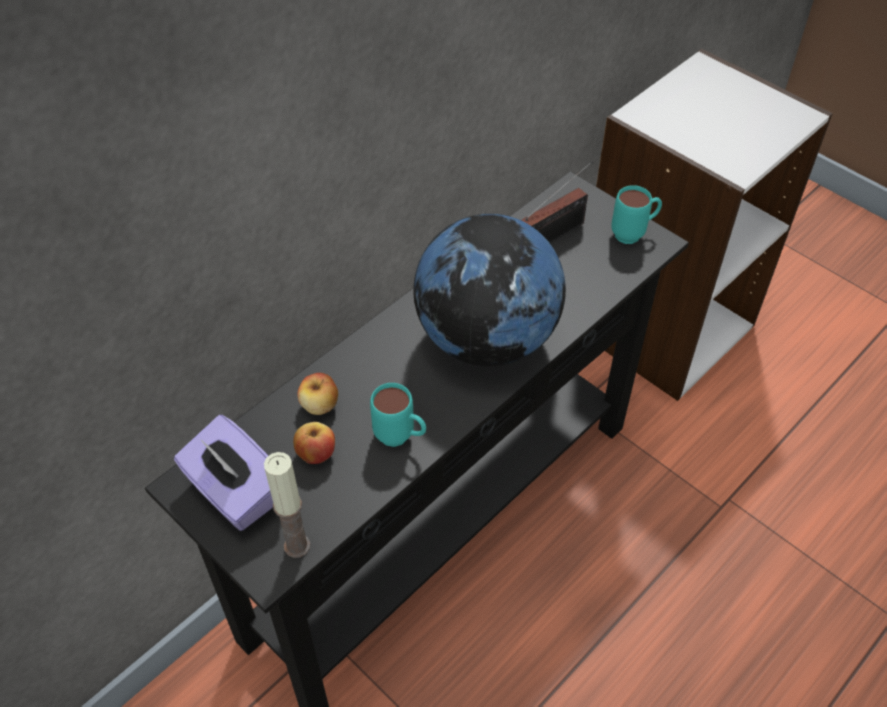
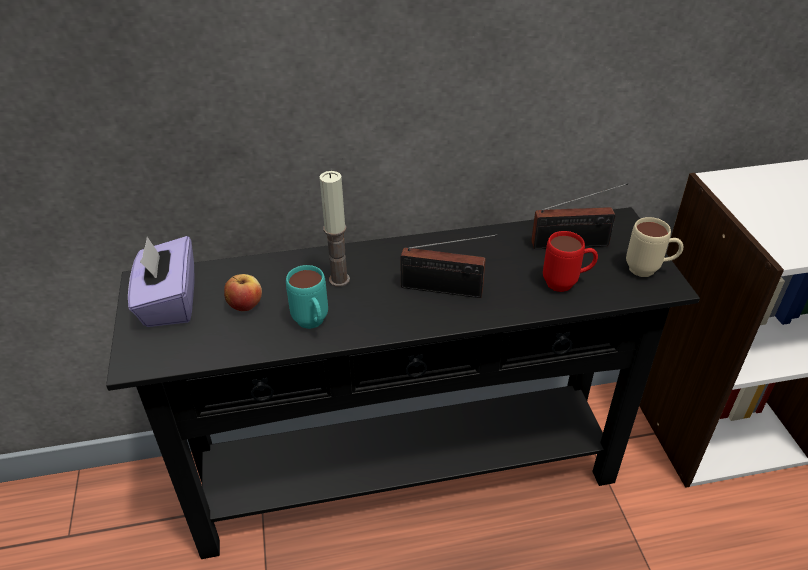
camera: 35 degrees right, 10 degrees down
candle [264,452,310,558] -> candle moved to [320,171,350,287]
apple [297,373,338,415] -> none
globe [413,214,566,366] -> radio [400,234,498,298]
turquoise mug [611,185,662,244] -> beige mug [626,217,683,277]
none -> red mug [543,231,598,292]

